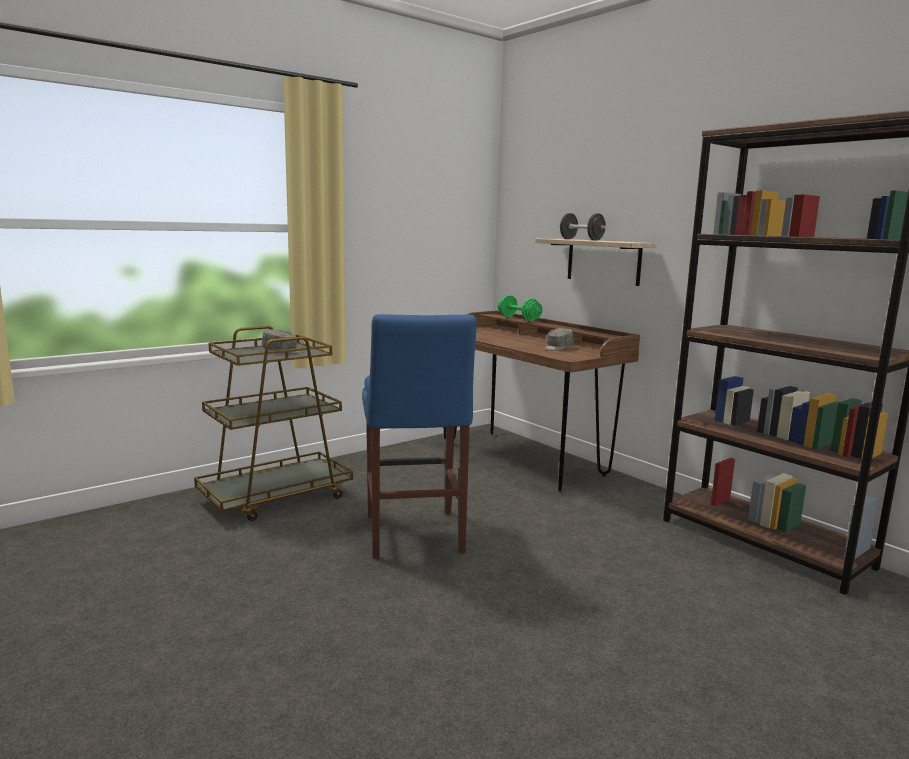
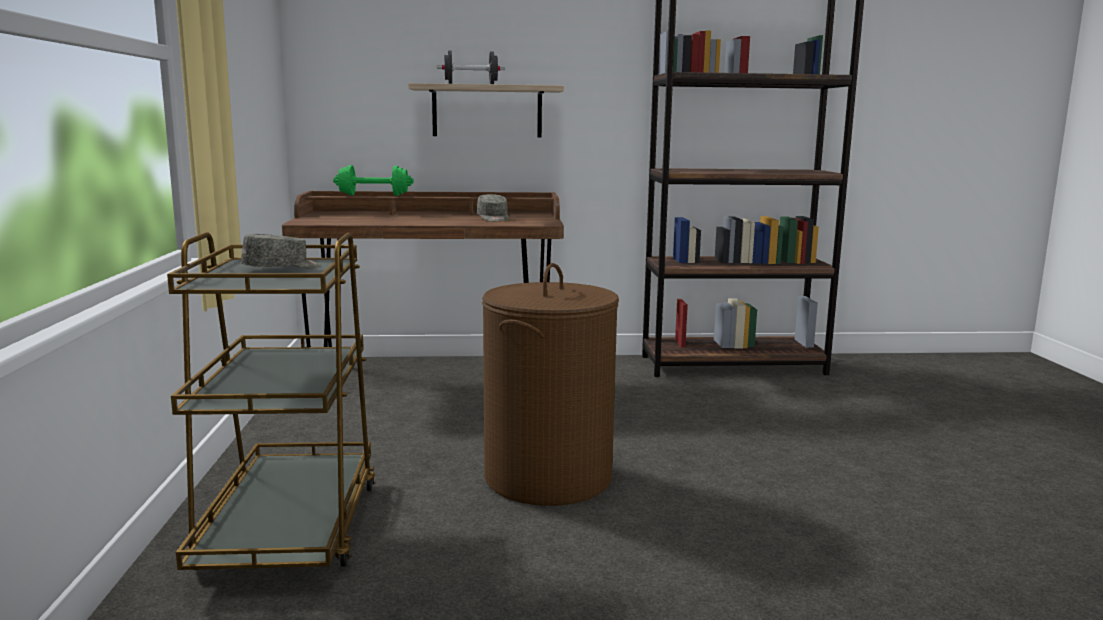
camera: 55 degrees left, 0 degrees up
blue stool [362,314,477,558] -> brown laundry basket [482,263,619,506]

